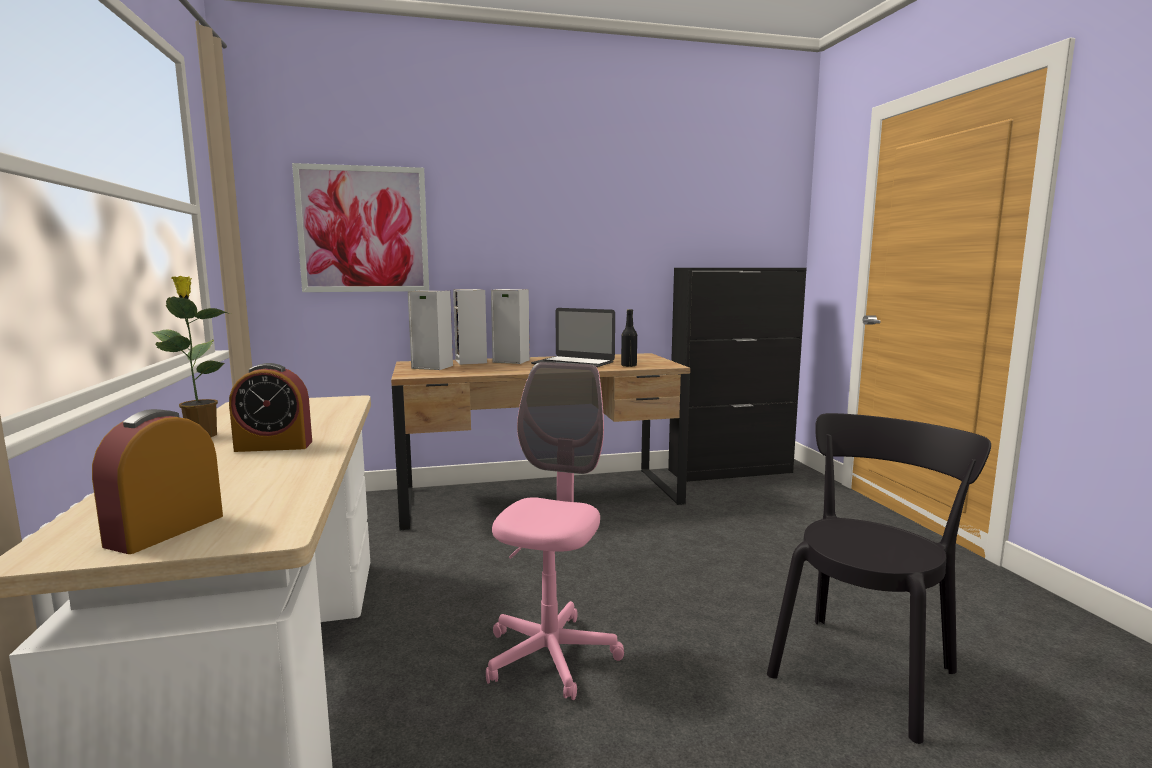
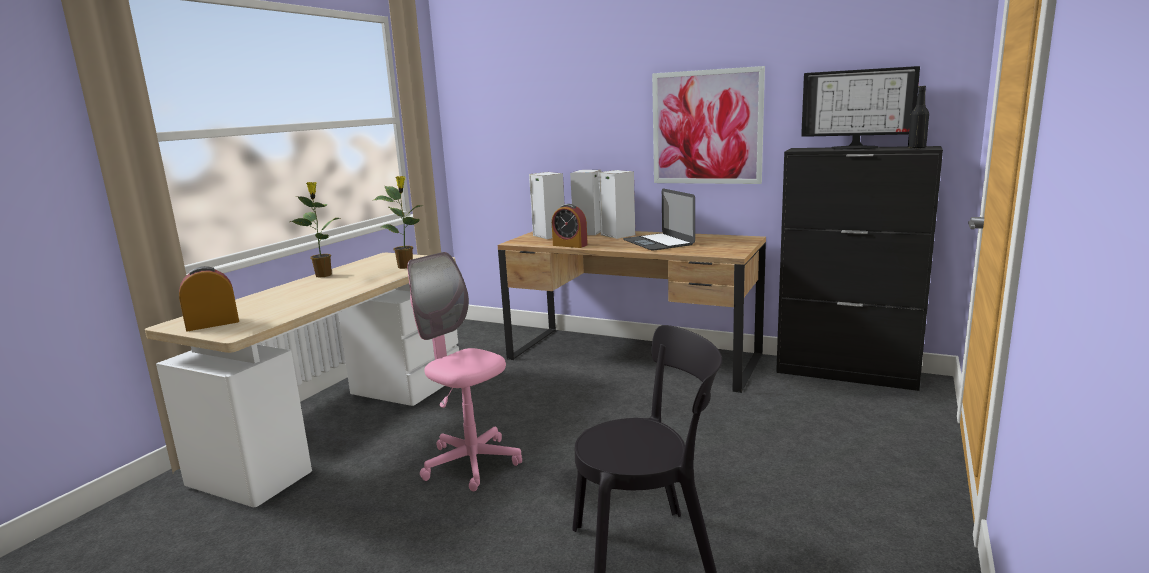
camera: 40 degrees right, 5 degrees up
alarm clock [229,363,312,452] -> alarm clock moved to [552,204,588,248]
picture [292,163,429,292] -> picture moved to [652,66,765,184]
pink office chair [486,362,624,700] -> pink office chair turned 105 degrees counterclockwise [407,252,522,492]
black bottle [621,309,637,367] -> black bottle moved to [908,86,929,148]
none -> potted plant [374,176,421,269]
none -> monitor [801,66,920,150]

